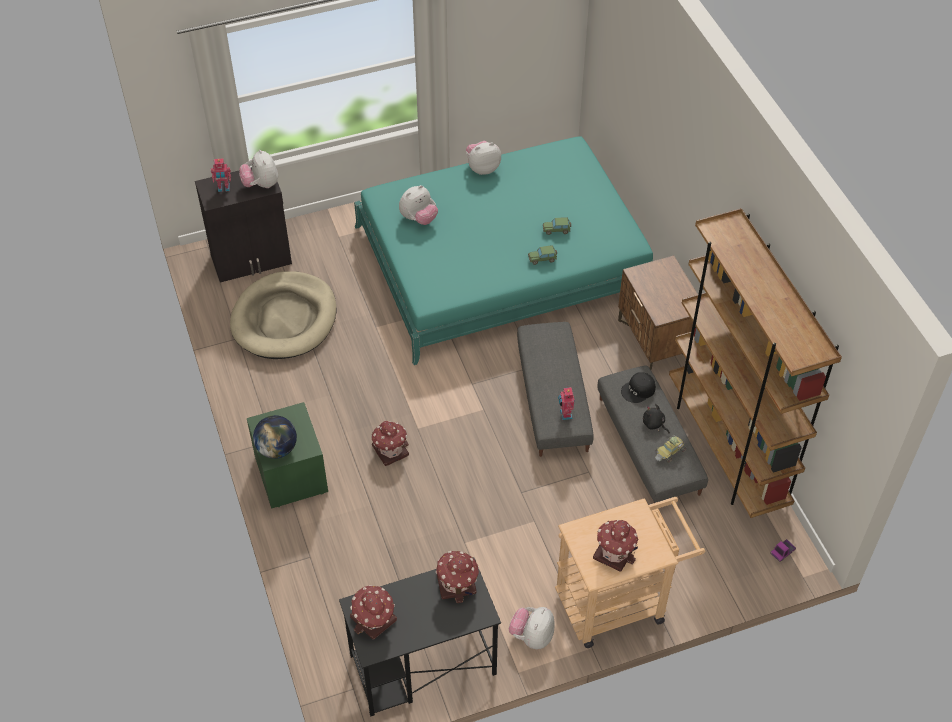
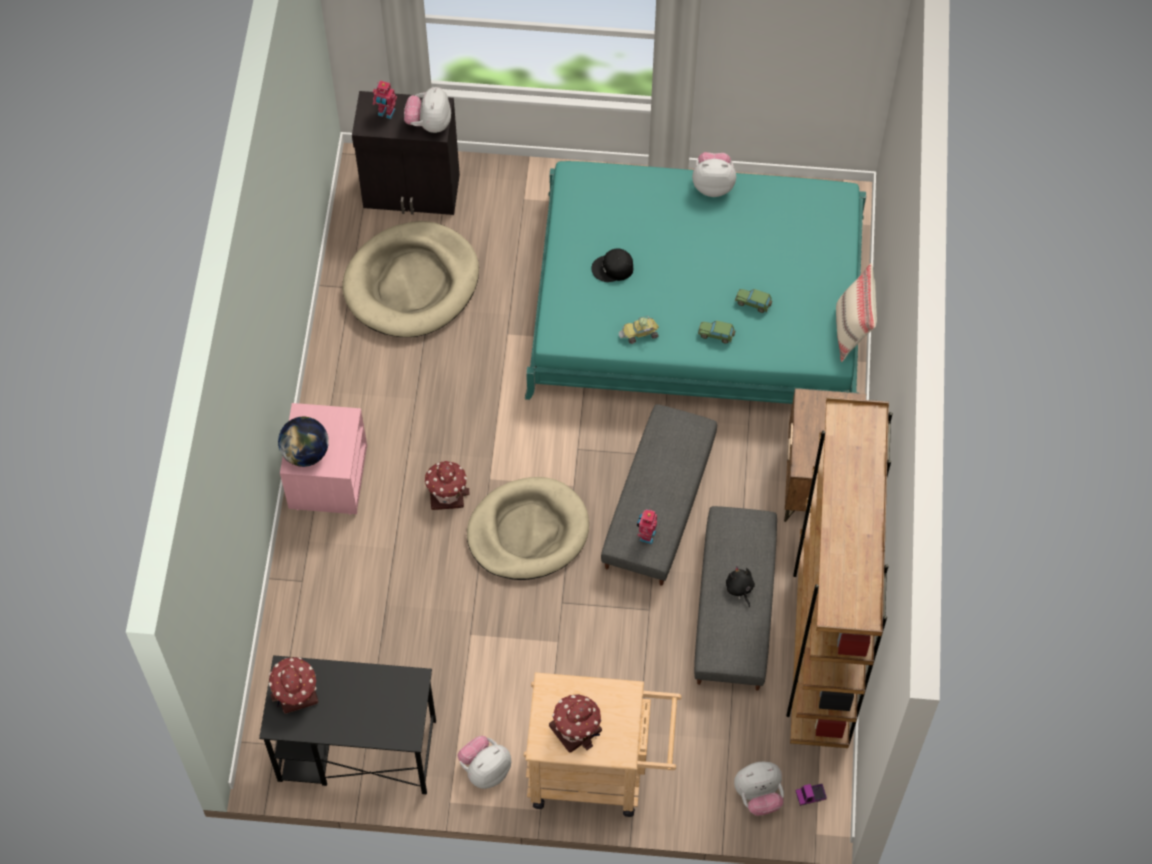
camera: 25 degrees right, 10 degrees up
green nightstand [247,402,328,509] -> pink nightstand [280,403,367,515]
plush toy [399,185,438,225] -> plush toy moved to [734,762,784,816]
toy house [436,551,479,603] -> none
black cap [621,372,656,403] -> black cap moved to [591,248,633,282]
toy car [655,435,686,463] -> toy car moved to [619,316,659,344]
none -> beige dog bed [467,477,589,580]
none -> beige pillow [836,263,877,362]

